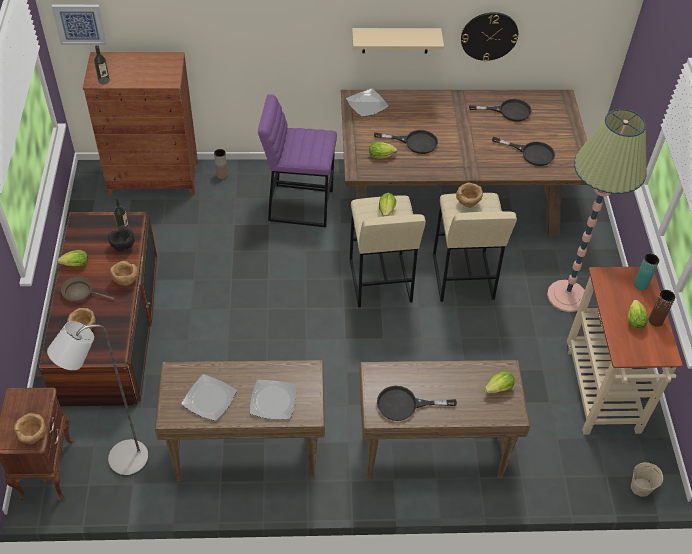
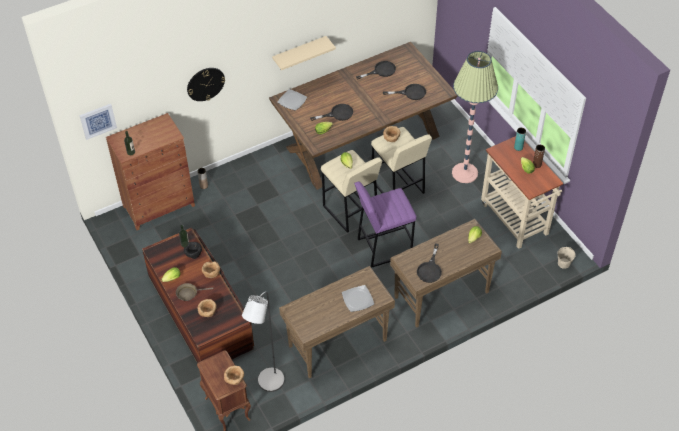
camera: 25 degrees left, 0 degrees up
plate [181,374,237,421] -> none
purple stool [258,94,337,227] -> purple stool moved to [354,182,416,268]
black frying pan [377,386,457,421] -> black frying pan turned 45 degrees counterclockwise [417,244,442,283]
wall clock [461,12,518,62] -> wall clock moved to [187,68,225,101]

